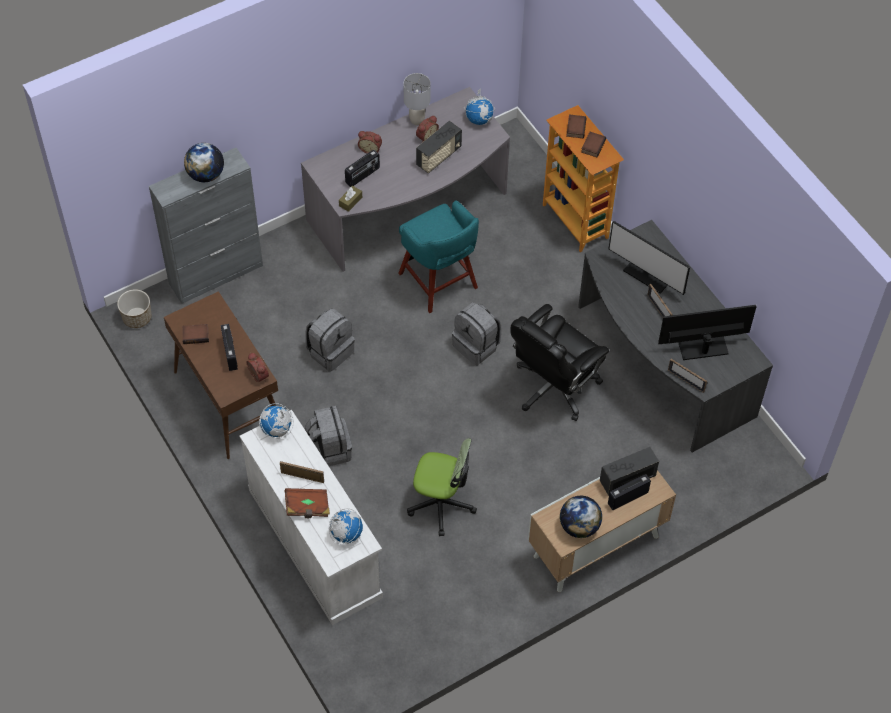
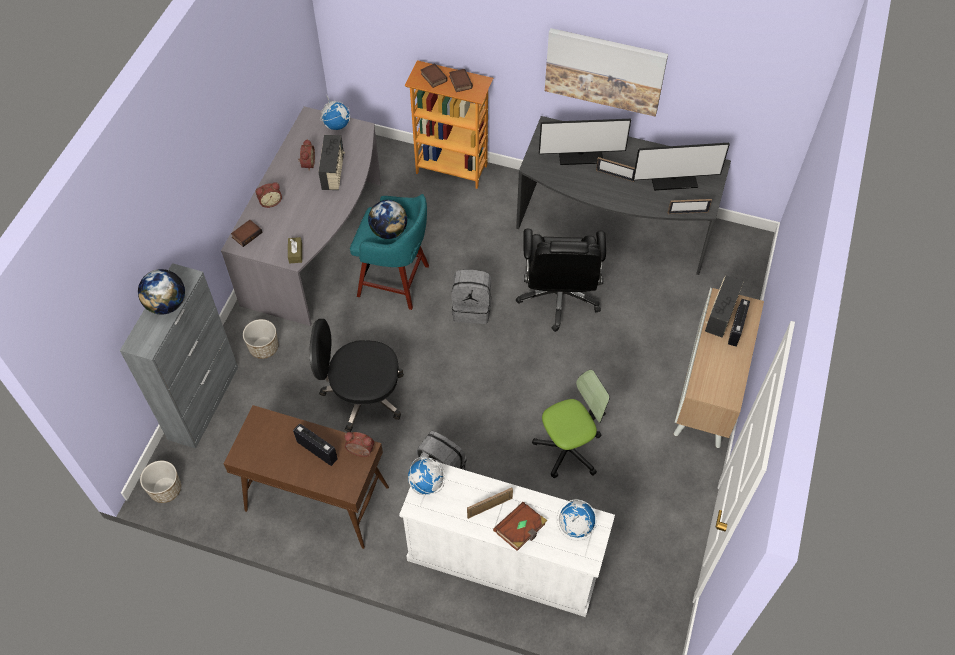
camera: 40 degrees left, 0 degrees up
book [182,324,209,344] -> book moved to [231,220,262,247]
grey backpack [305,308,355,372] -> black office chair [309,319,404,432]
radio [345,150,380,187] -> none
grey table lamp [403,73,430,125] -> none
globe [560,496,602,538] -> globe moved to [368,200,407,239]
monitor [658,305,757,360] -> monitor turned 135 degrees counterclockwise [633,143,730,191]
none -> planter [243,319,278,359]
none -> picture [545,28,668,117]

